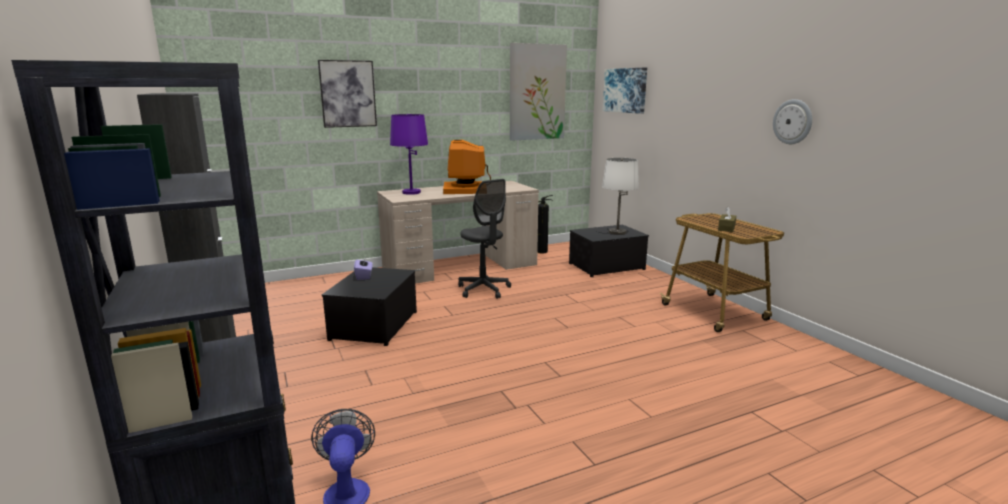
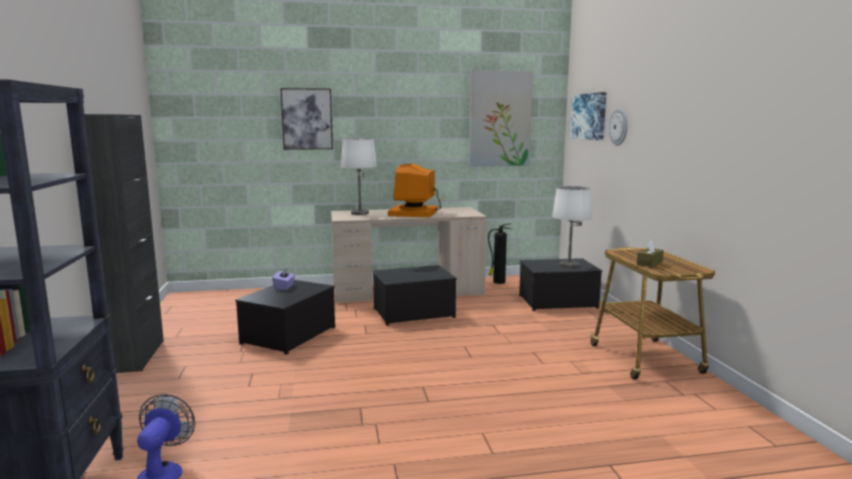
camera: 15 degrees right, 5 degrees down
purple table lamp [390,114,428,195] -> white table lamp [341,138,377,215]
grey office chair [458,179,511,299] -> storage box [373,265,457,326]
wall clock [773,99,812,144] -> wall clock moved to [609,108,628,146]

